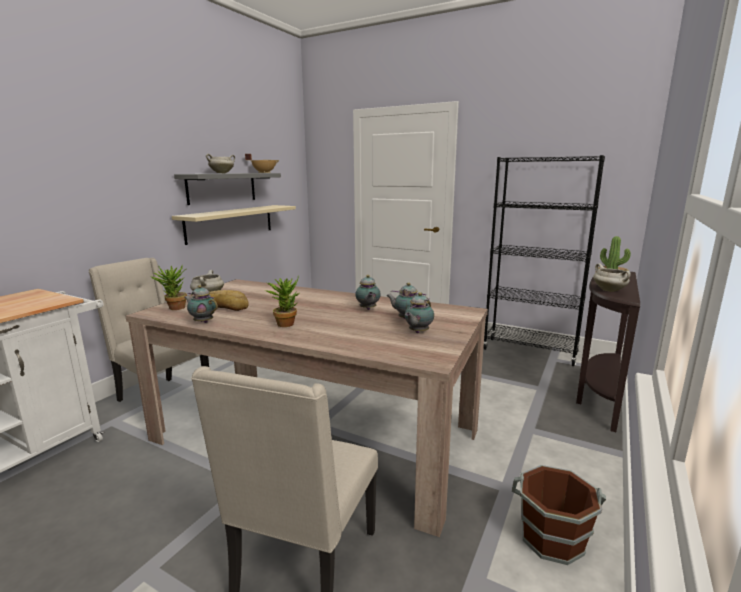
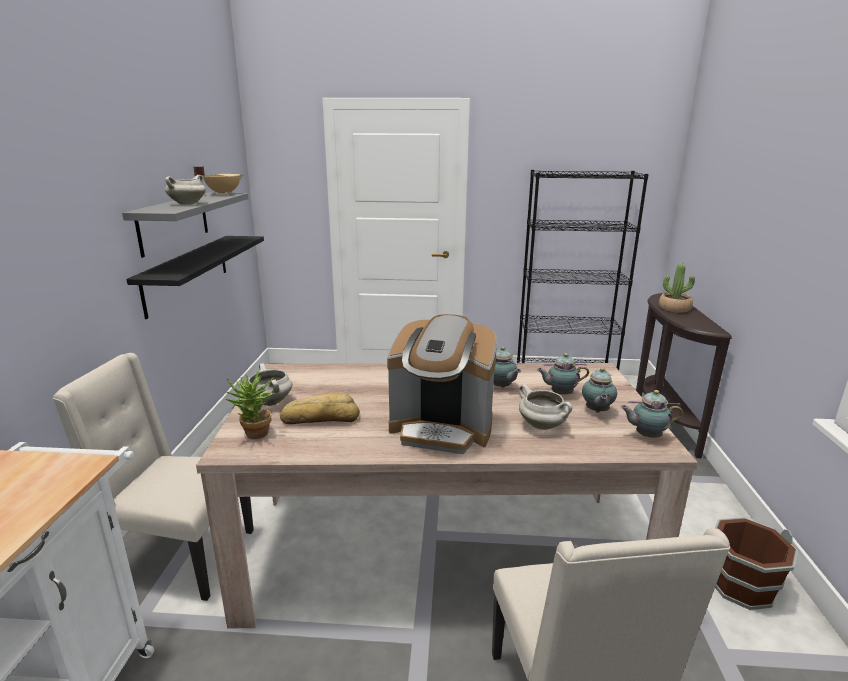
camera: 25 degrees left, 5 degrees up
beige shelf [172,205,296,245] -> black shelf [126,236,264,319]
teapot [184,285,218,323] -> teapot moved to [620,390,683,438]
potted plant [265,275,300,327] -> coffee machine [387,314,497,454]
white cooking pot [593,264,631,292] -> white cooking pot moved to [518,384,572,430]

